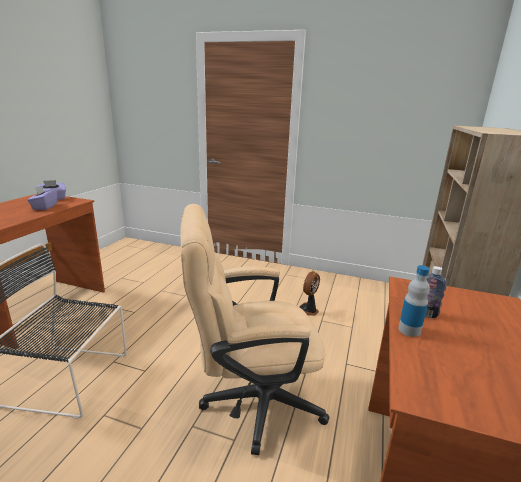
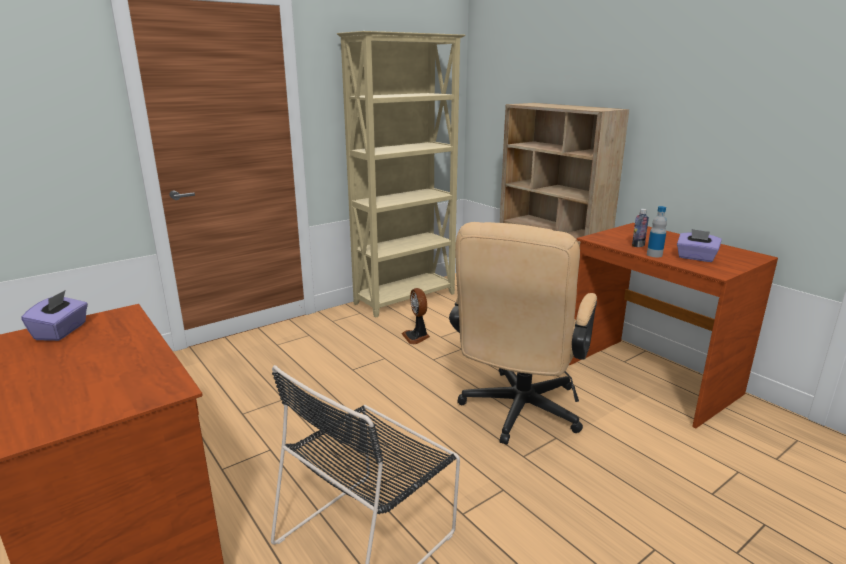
camera: 55 degrees left, 0 degrees up
purple tissue box [27,185,57,210] -> purple tissue box moved to [677,229,722,262]
none -> beige bookcase [337,31,466,318]

